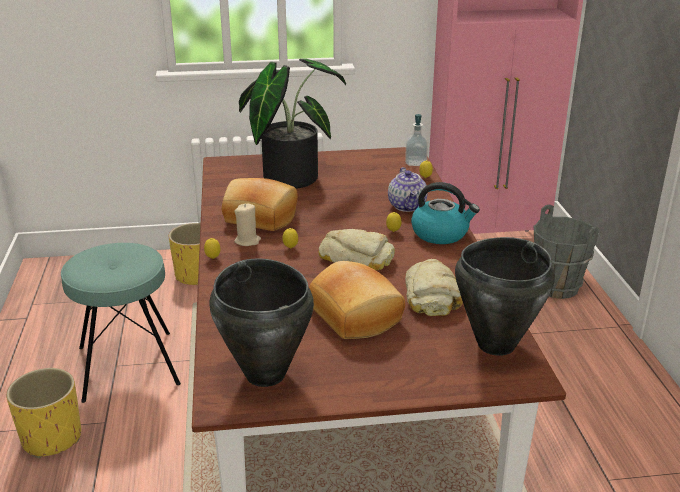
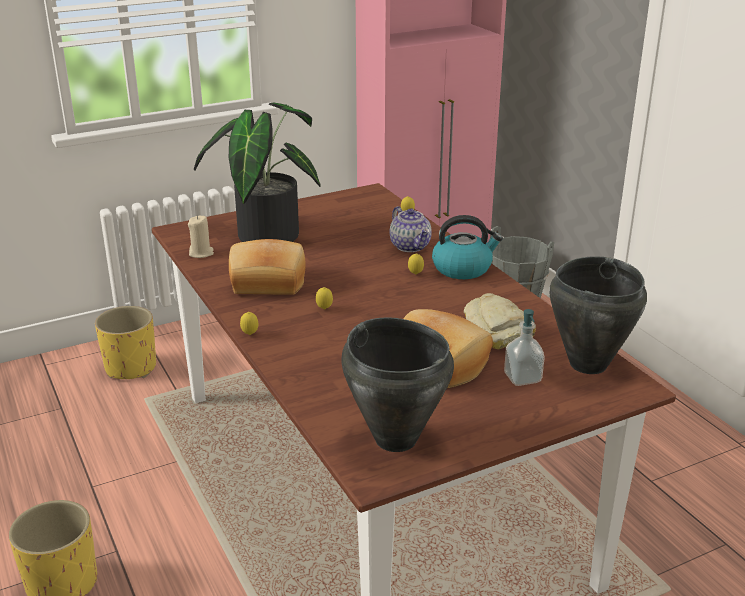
camera: 20 degrees left, 0 degrees up
turquoise stool [61,243,181,403] -> none
beige candle [234,204,261,246] -> beige candle moved to [188,215,214,258]
bread [319,229,395,270] -> none
soap dispenser [405,114,428,166] -> soap dispenser moved to [504,309,545,386]

